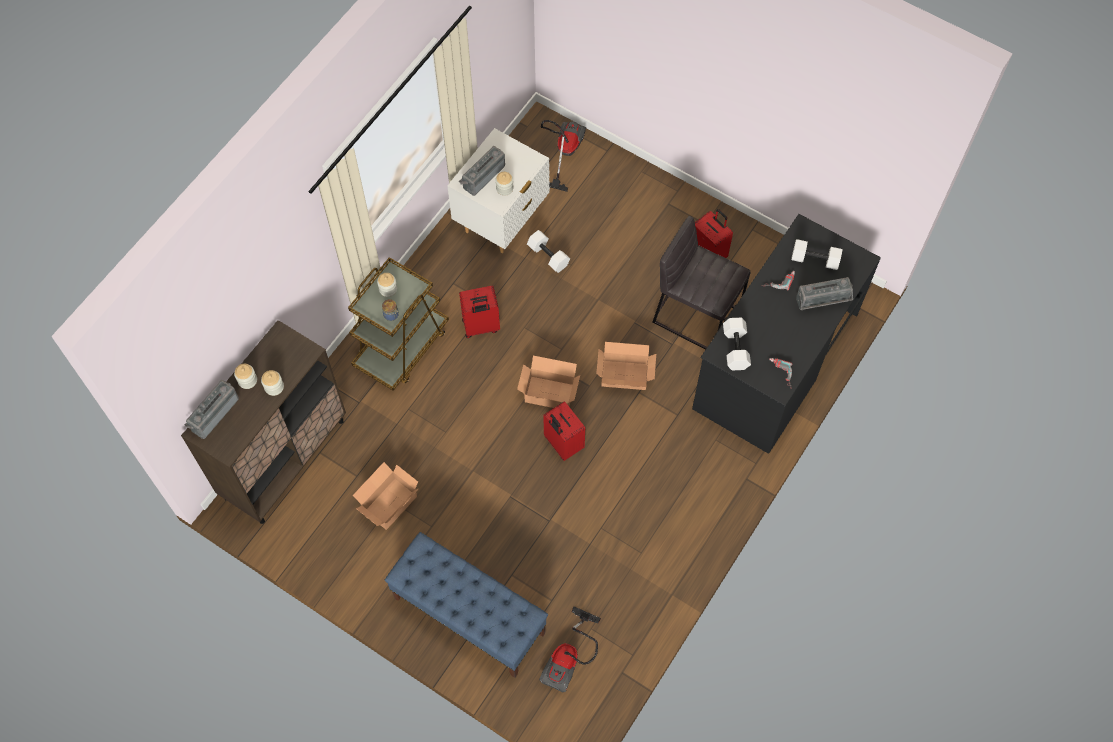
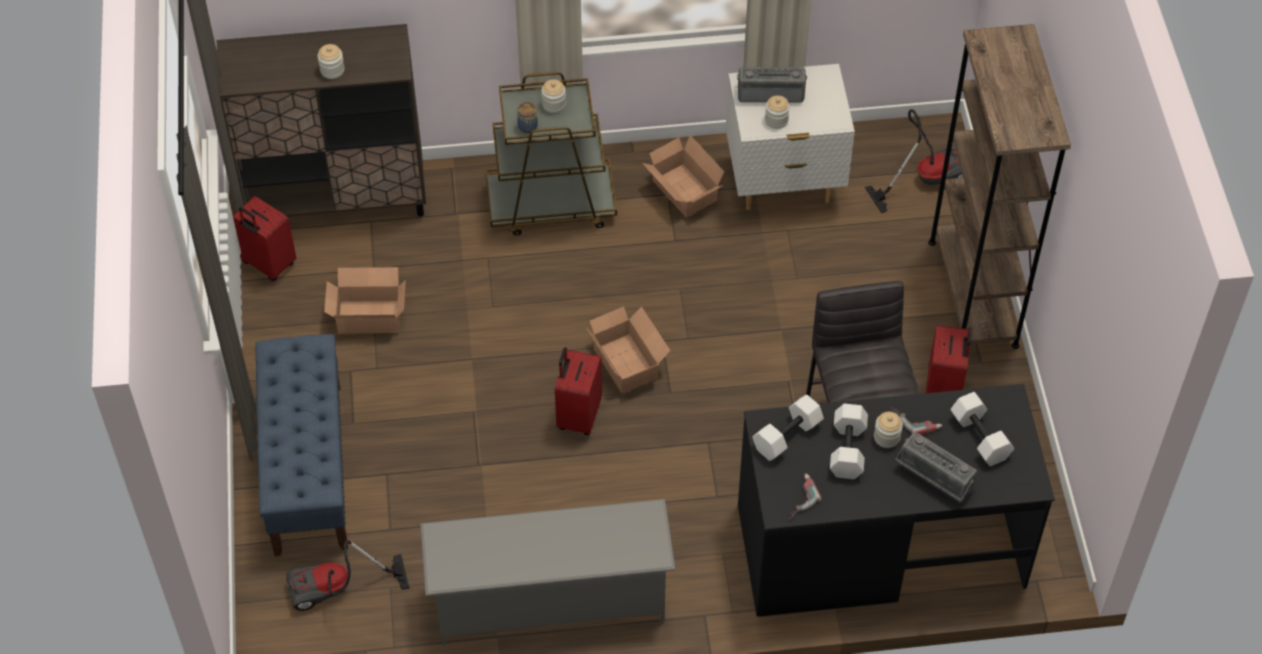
camera: 50 degrees right, 10 degrees down
radio [185,380,239,439] -> none
jar [234,364,257,389] -> jar moved to [874,412,903,448]
red suitcase [459,286,500,338] -> red suitcase moved to [233,196,296,281]
white dumbbell [527,230,570,273] -> white dumbbell moved to [830,404,868,479]
cardboard box [596,342,656,390] -> cardboard box moved to [642,135,724,217]
none -> grey shoe rack [420,499,676,645]
none -> brown bookcase [928,24,1071,349]

